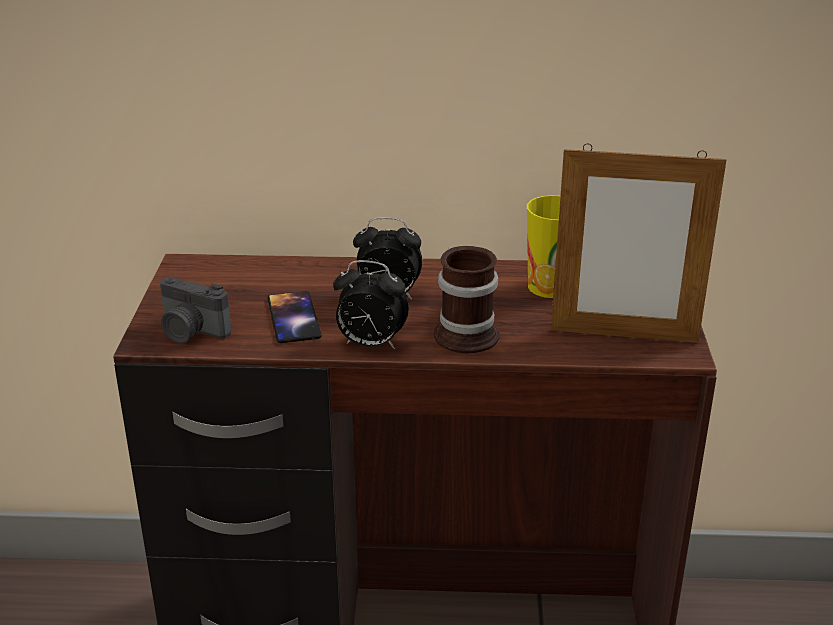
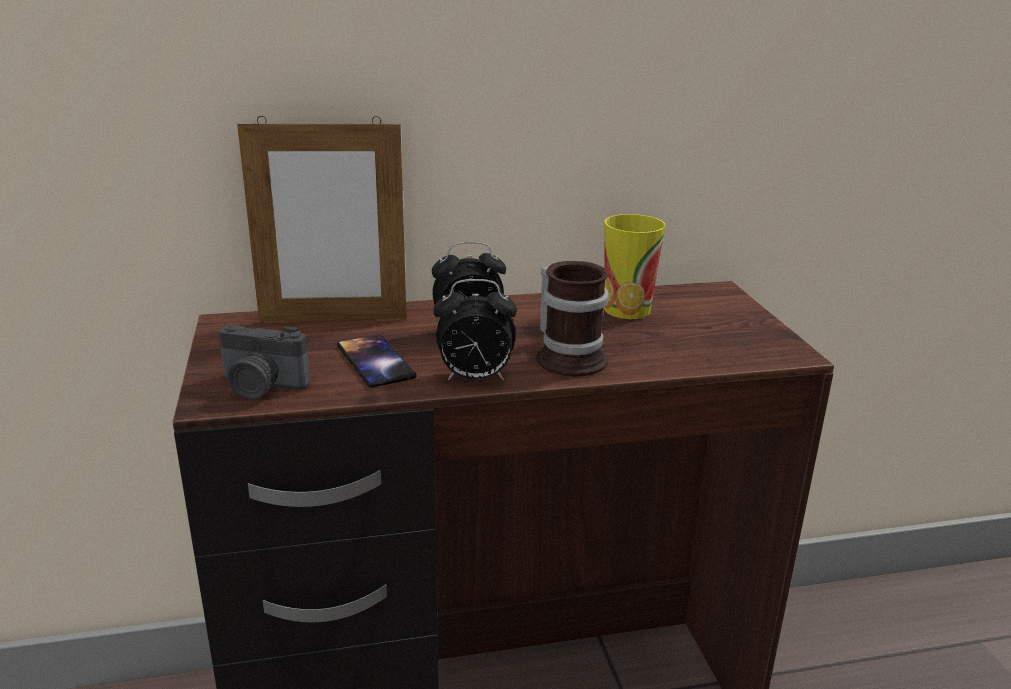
camera: 15 degrees left, 5 degrees down
picture frame [551,143,726,343] -> picture frame moved to [237,116,407,322]

